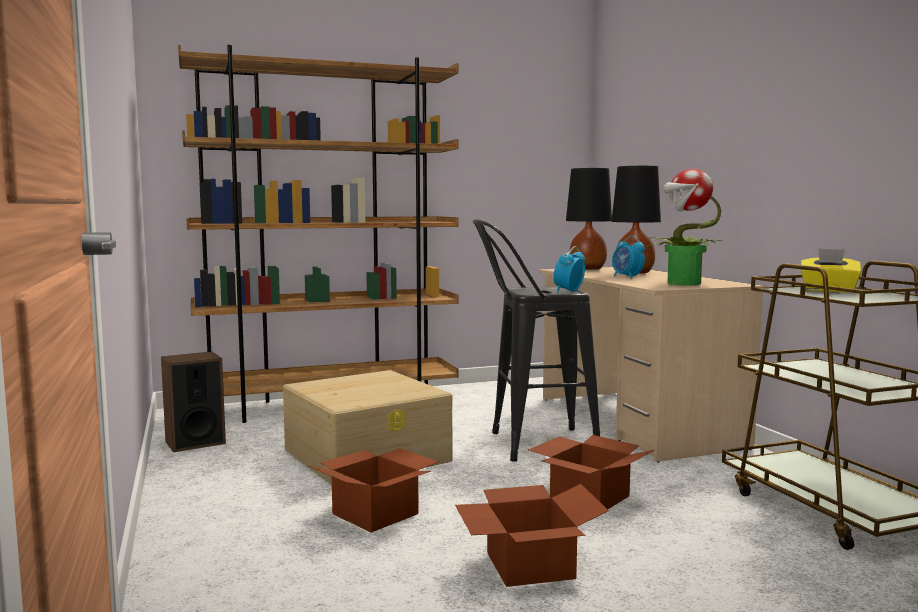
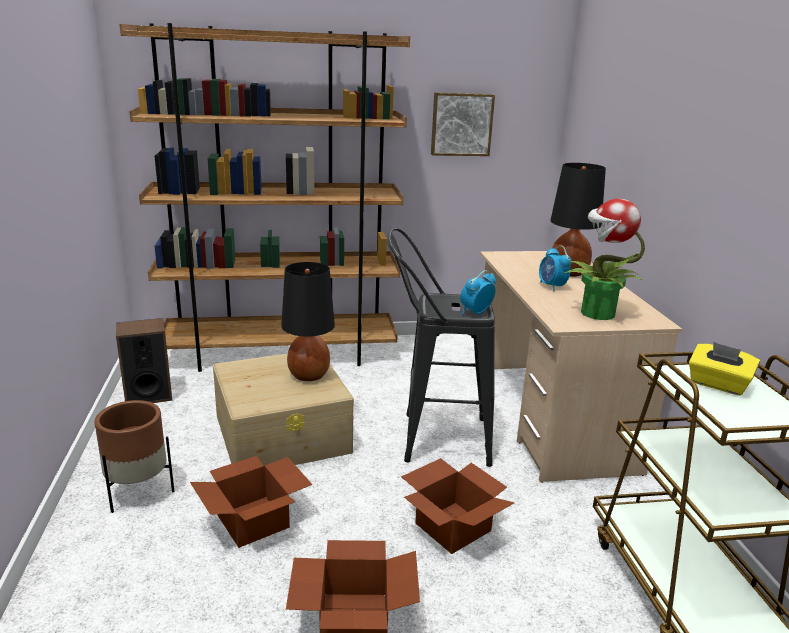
camera: 10 degrees right, 15 degrees up
black table lamp [566,168,612,270] -> black table lamp moved to [281,262,335,381]
none -> brown planter [94,400,174,513]
none -> picture [431,92,495,156]

